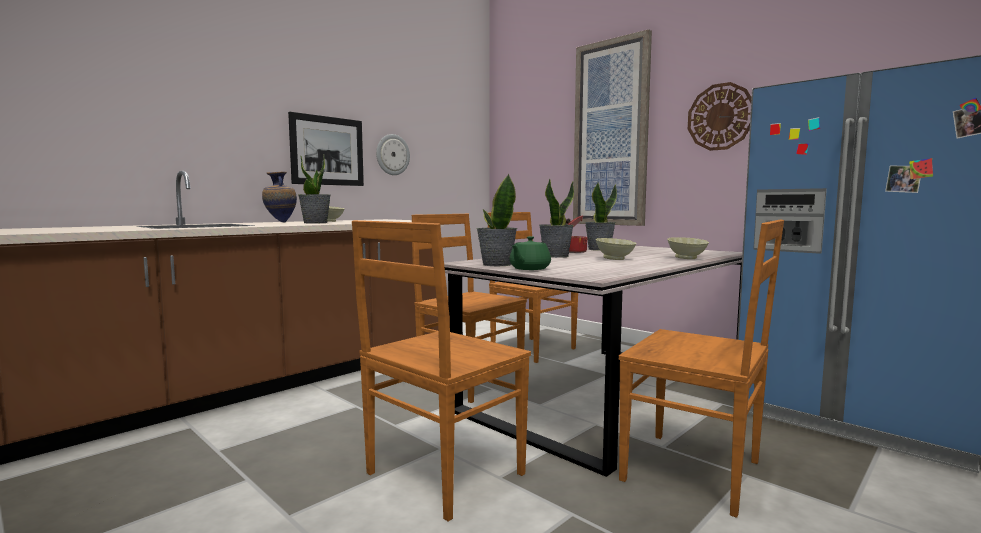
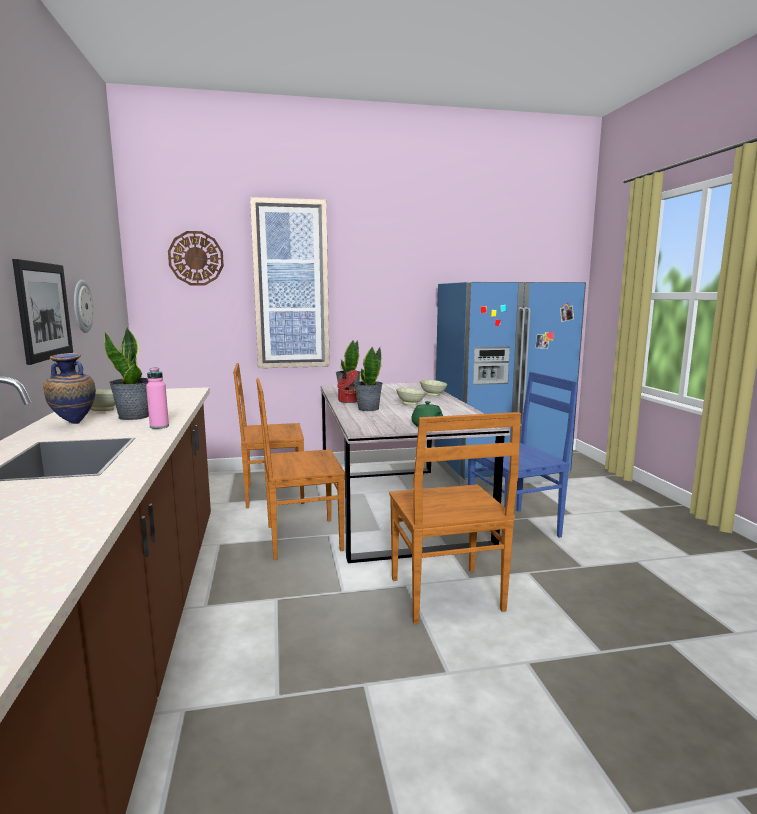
camera: 55 degrees left, 5 degrees up
potted plant [477,174,517,266] -> none
brown chair [619,220,784,518] -> blue chair [468,372,578,538]
wall clock [688,82,752,151] -> wall clock moved to [168,231,224,285]
none -> pink bottle [146,367,169,429]

